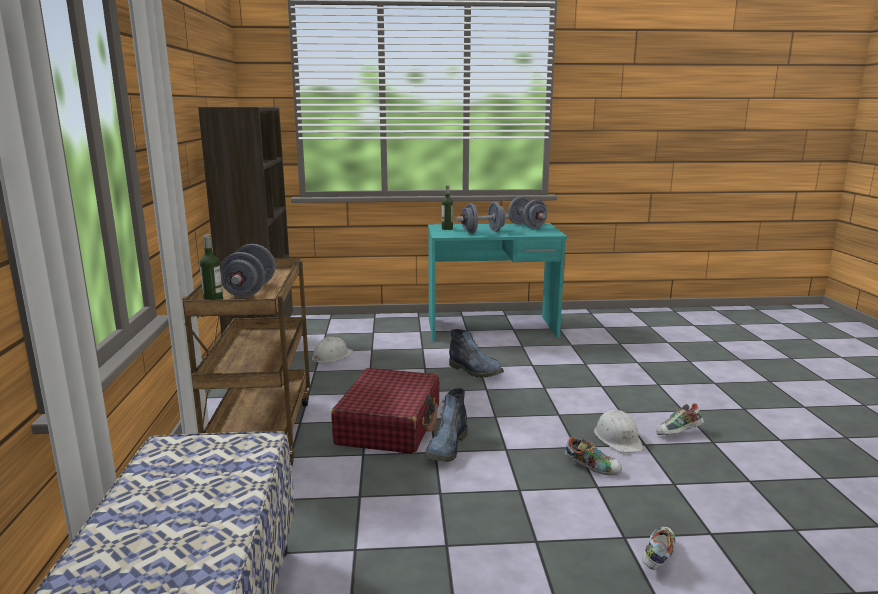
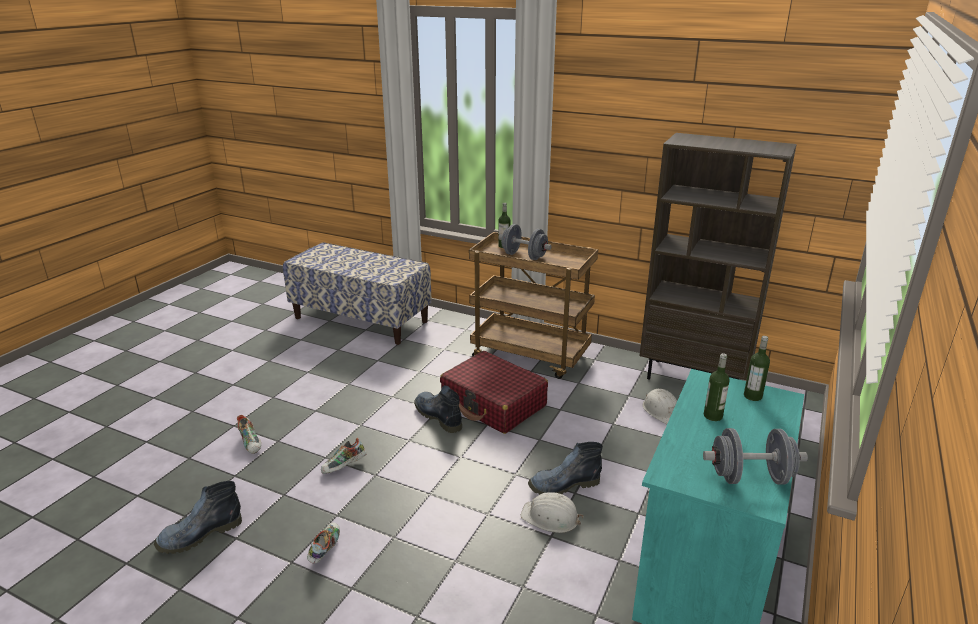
camera: 120 degrees right, 10 degrees up
grey dumbbell [457,202,509,233] -> bottle [704,353,730,421]
white hard hat [594,410,644,453] -> white hard hat moved to [521,492,583,533]
none -> boot [154,481,242,554]

